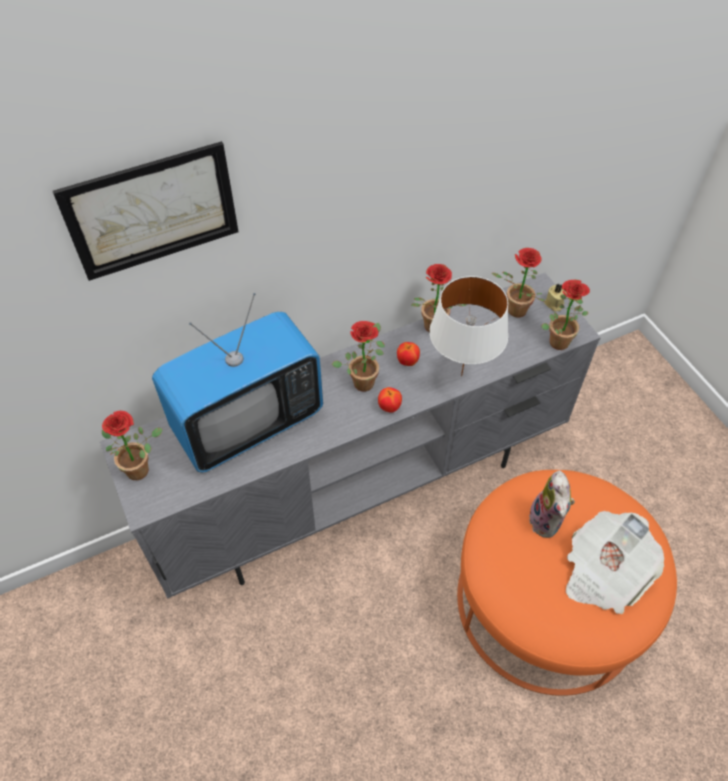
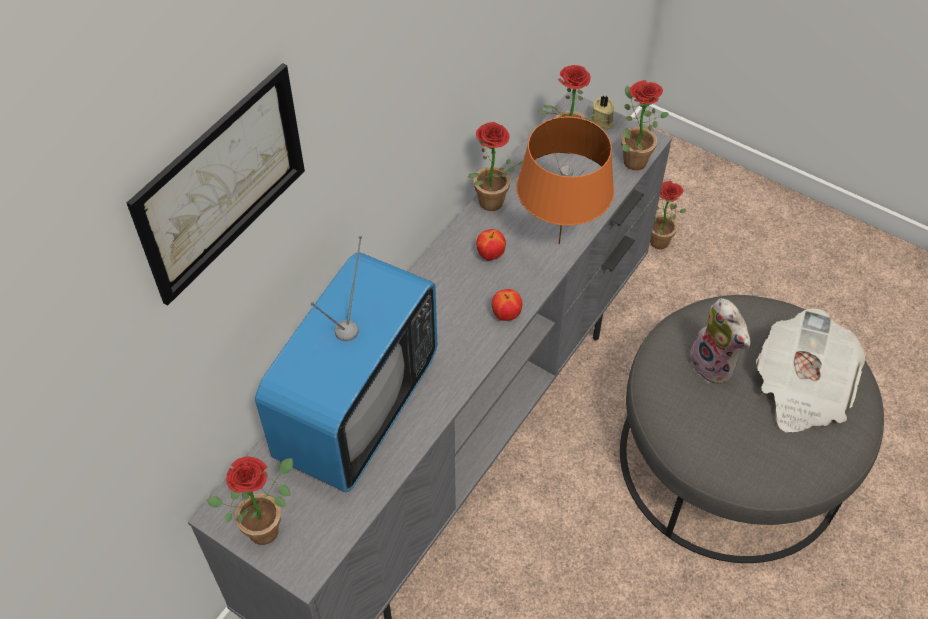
camera: 30 degrees left, 0 degrees up
potted plant [332,321,385,391] -> potted plant moved to [650,181,686,249]
white table lamp [429,276,508,376] -> orange table lamp [516,116,614,244]
orange ottoman [457,470,677,696] -> grey ottoman [620,295,884,563]

